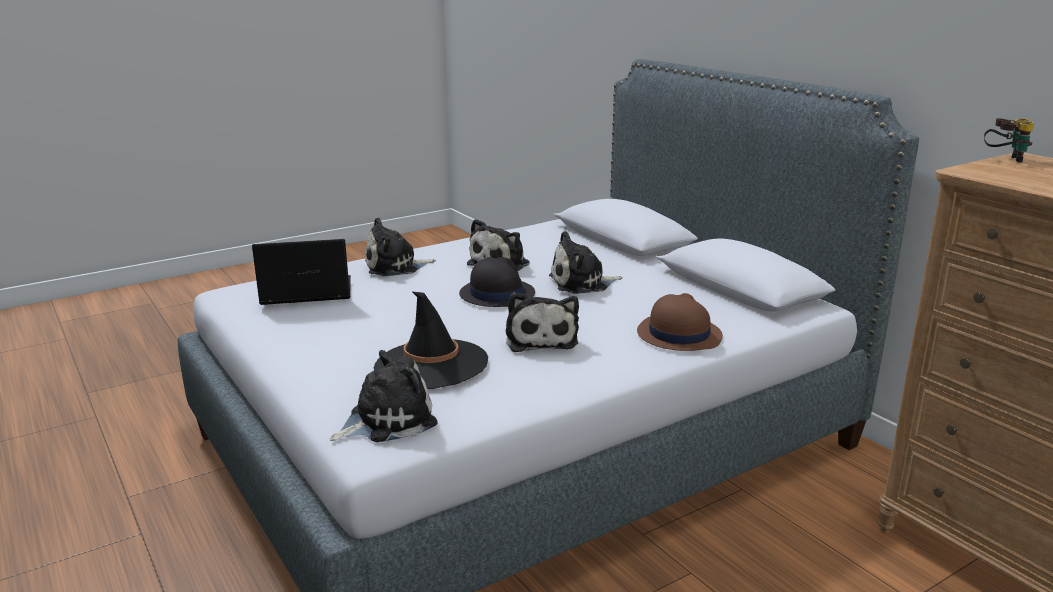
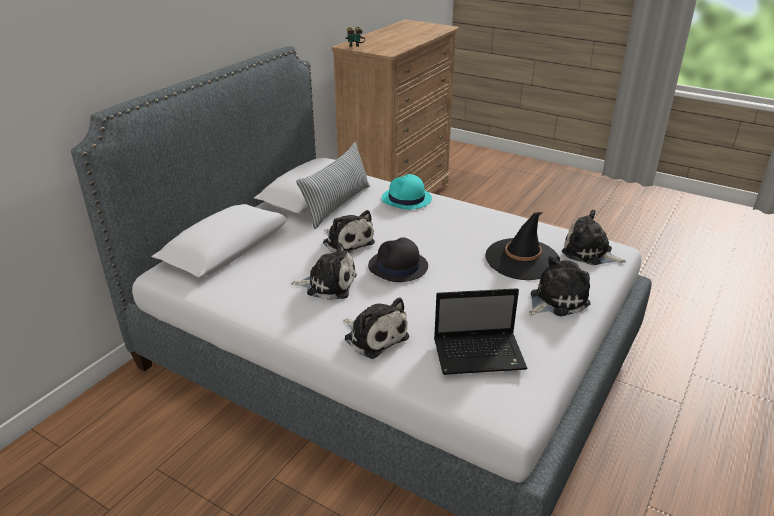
camera: 115 degrees left, 10 degrees up
laptop [252,239,351,305] -> laptop turned 60 degrees counterclockwise [434,288,527,375]
plush toy [506,292,579,352] -> plush toy moved to [529,256,591,316]
brown hat [637,293,723,351] -> turquoise hat [382,174,432,210]
none -> pillow [296,142,370,229]

